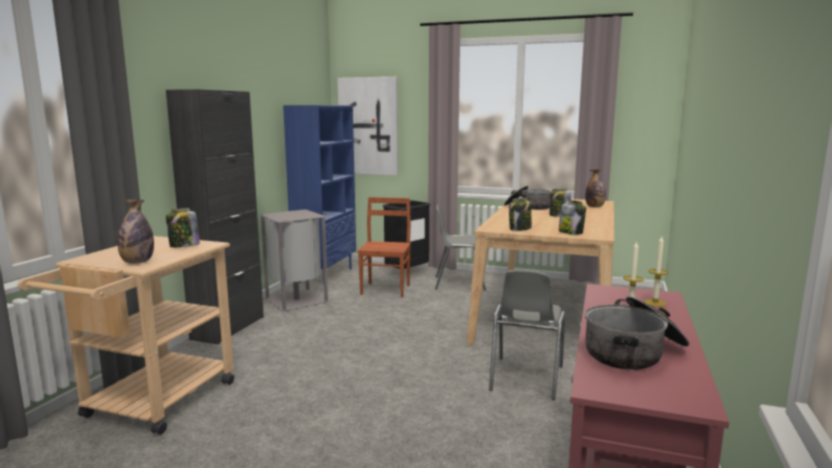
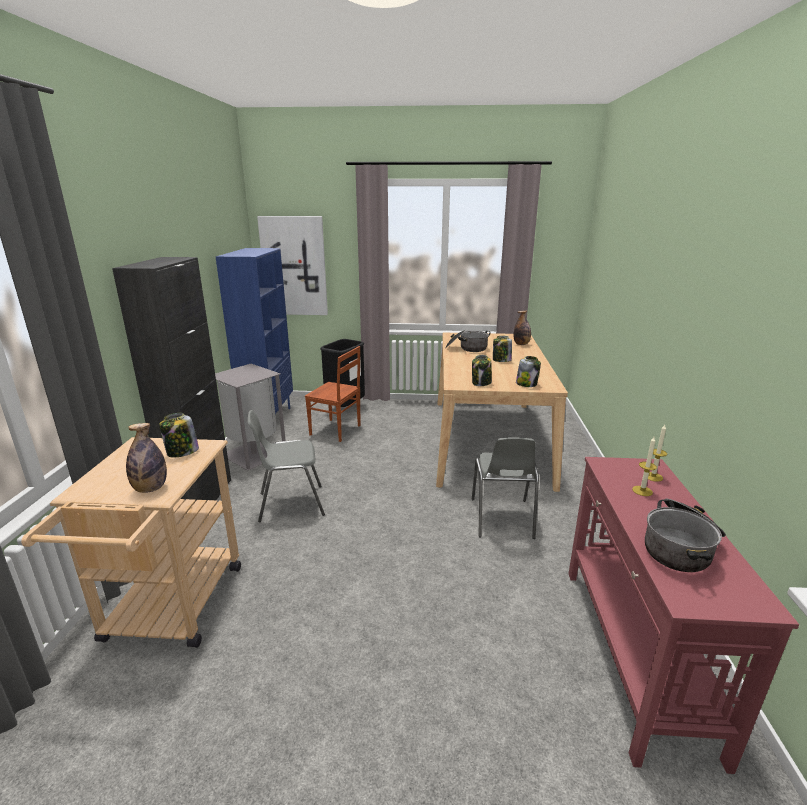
camera: 15 degrees left, 10 degrees up
brown chair [358,197,411,297] -> brown chair turned 120 degrees clockwise [305,346,360,442]
grey chair [435,205,486,291] -> grey chair moved to [248,410,325,522]

